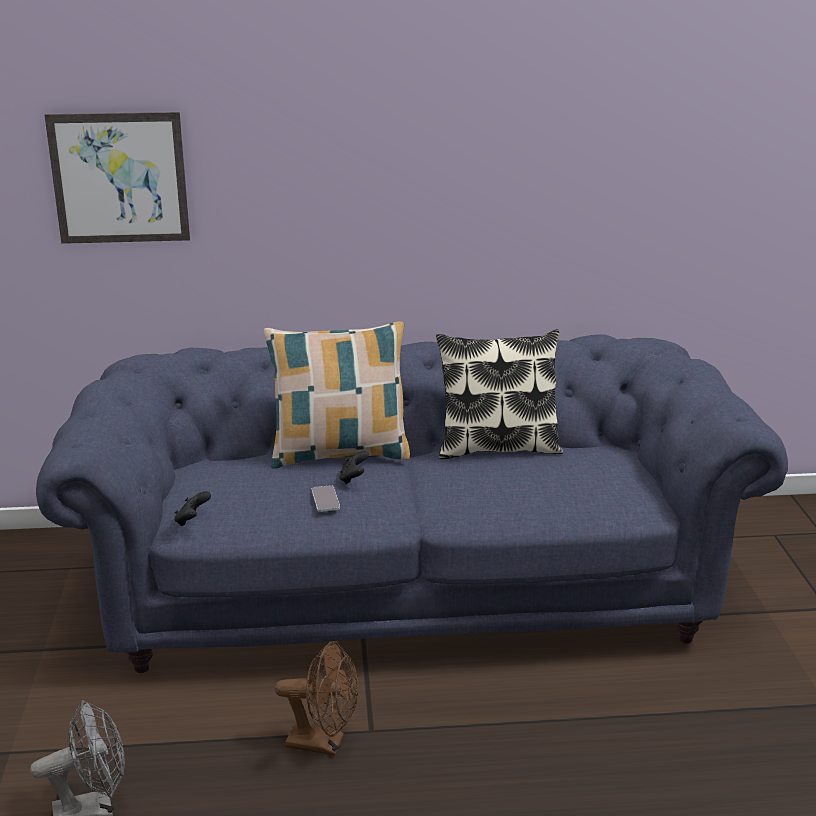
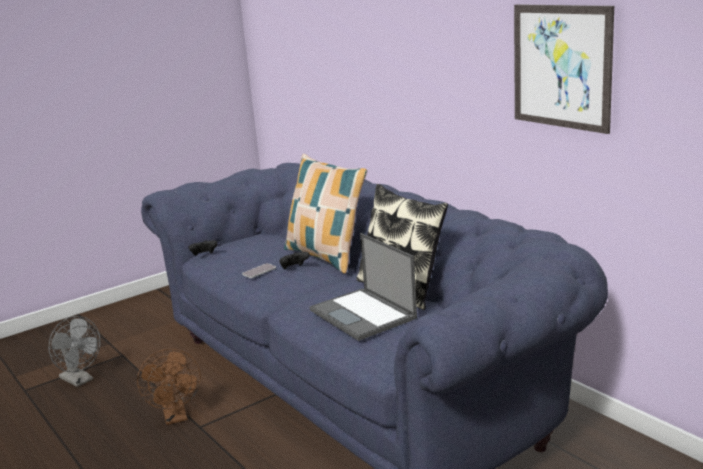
camera: 60 degrees right, 5 degrees down
picture [45,112,190,244] -> picture moved to [514,4,614,134]
none -> laptop [309,233,417,341]

